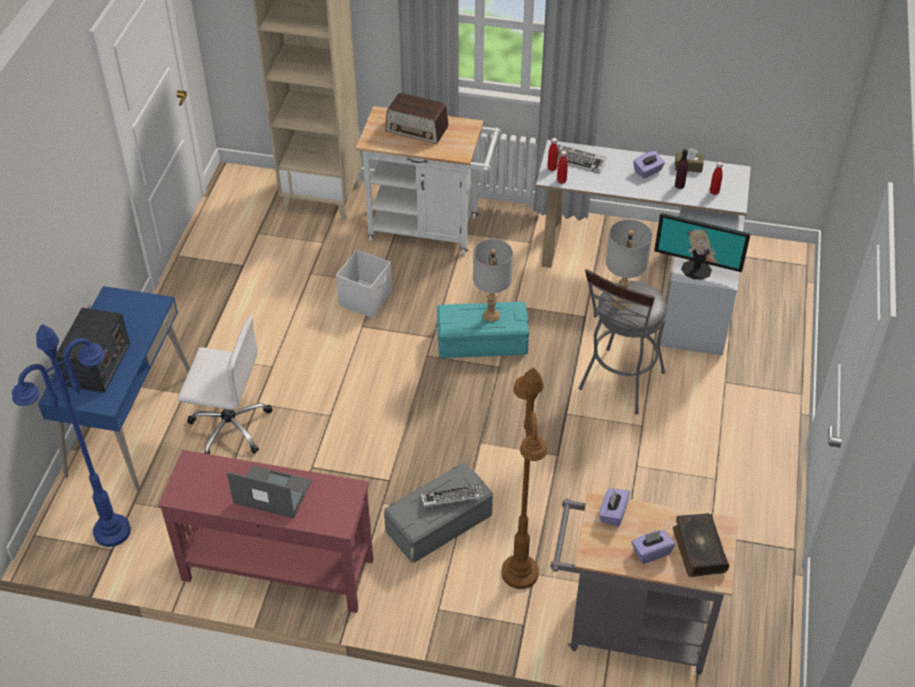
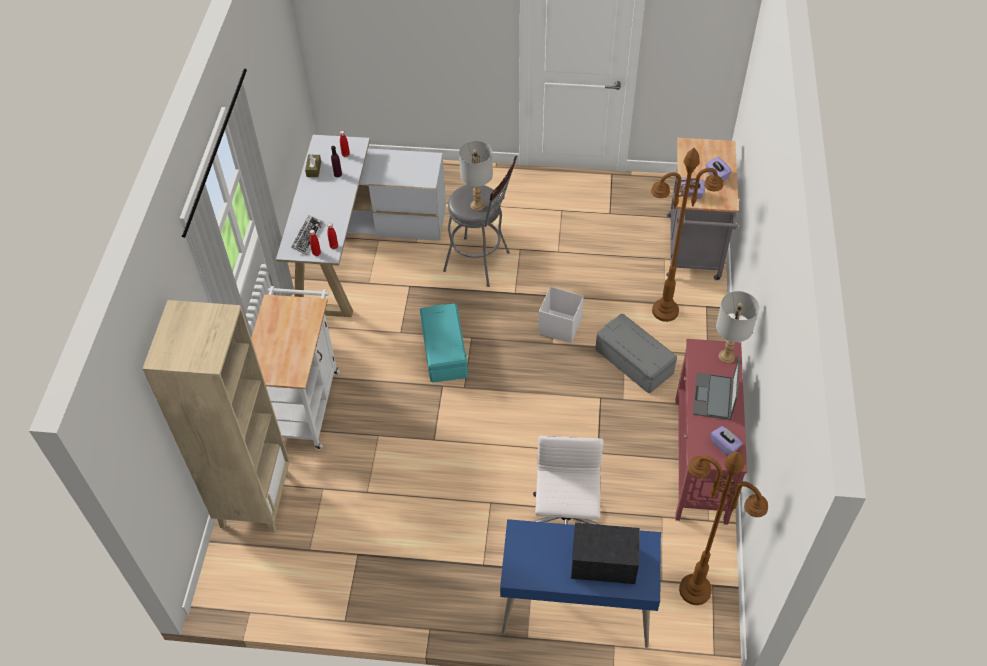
camera: 95 degrees left, 5 degrees up
blue floor lamp [12,324,131,547] -> brown floor lamp [679,452,768,605]
white storage box [336,250,392,318] -> white storage box moved to [538,286,584,343]
radio [386,93,449,144] -> none
keyboard [421,485,483,508] -> none
grey table lamp [473,239,513,322] -> grey table lamp moved to [716,291,759,363]
purple tissue box [633,151,665,178] -> purple tissue box moved to [710,426,743,456]
monitor [654,213,751,280] -> none
book [673,513,729,577] -> none

